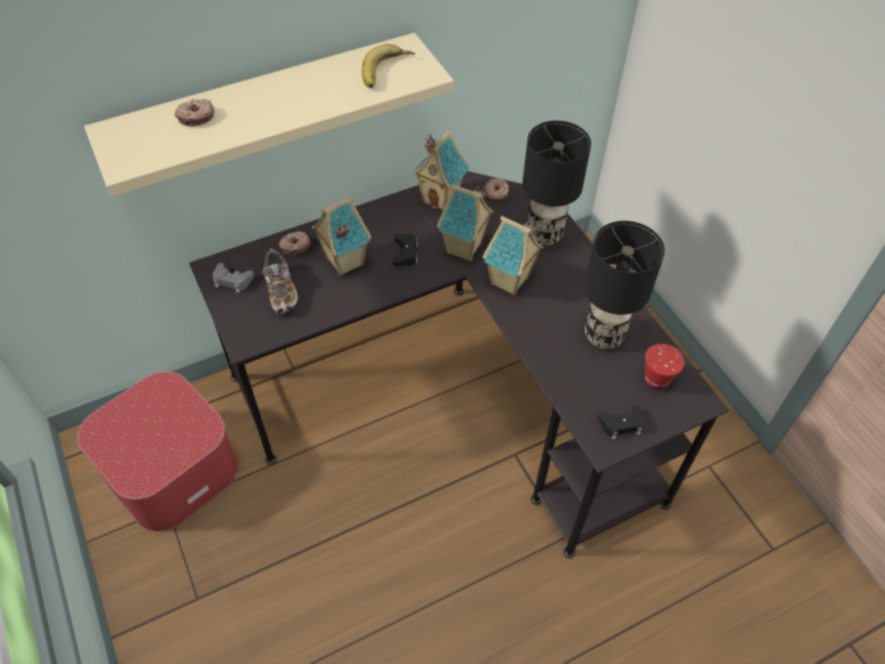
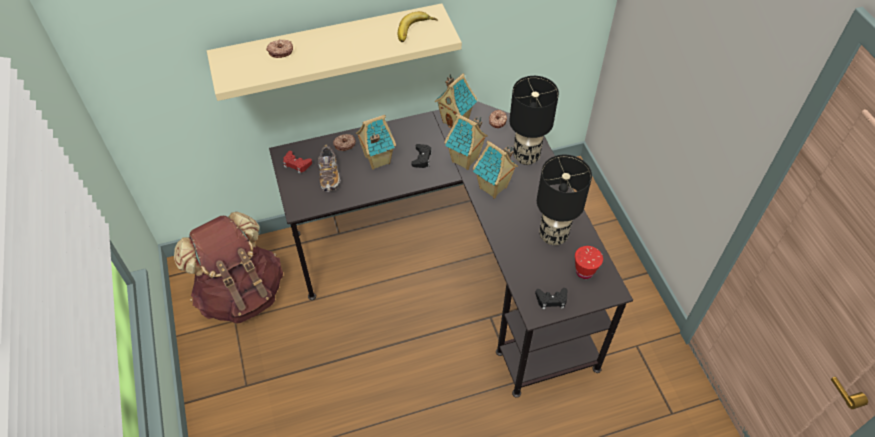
camera: 10 degrees right, 0 degrees up
ottoman [77,371,238,532] -> brown backpack [174,212,283,324]
grey game controller [213,263,254,293] -> red game controller [283,151,312,173]

